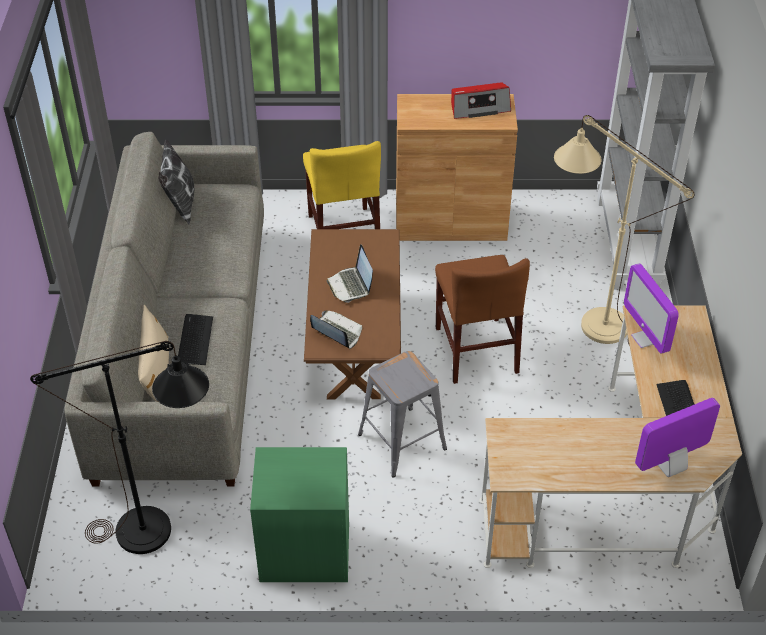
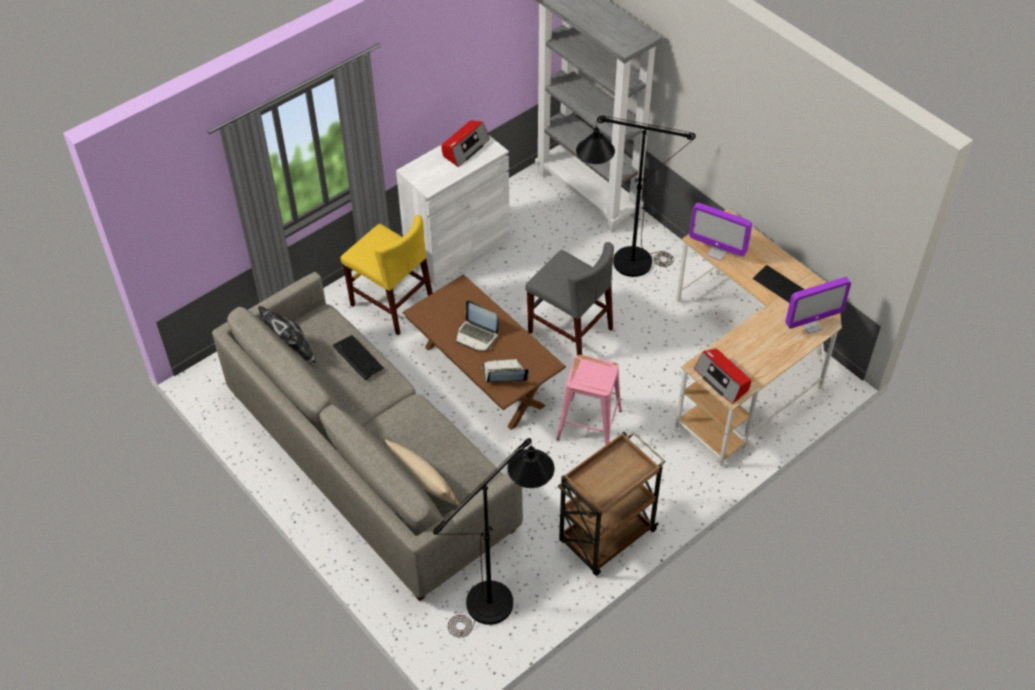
camera: 40 degrees left, 5 degrees up
keyboard [178,314,213,365] -> keyboard moved to [333,335,384,380]
green nightstand [250,447,349,582] -> brown cart [558,431,666,576]
grey stool [358,351,447,477] -> pink stool [556,355,622,446]
brown cabinet [396,94,518,241] -> white cabinet [396,135,510,286]
brown chair [435,255,530,384] -> grey chair [525,242,614,355]
beige floor lamp [554,115,695,346] -> black floor lamp [576,116,696,277]
monitor [635,398,720,477] -> monitor turned 135 degrees counterclockwise [785,277,851,334]
none -> radio [694,348,751,404]

